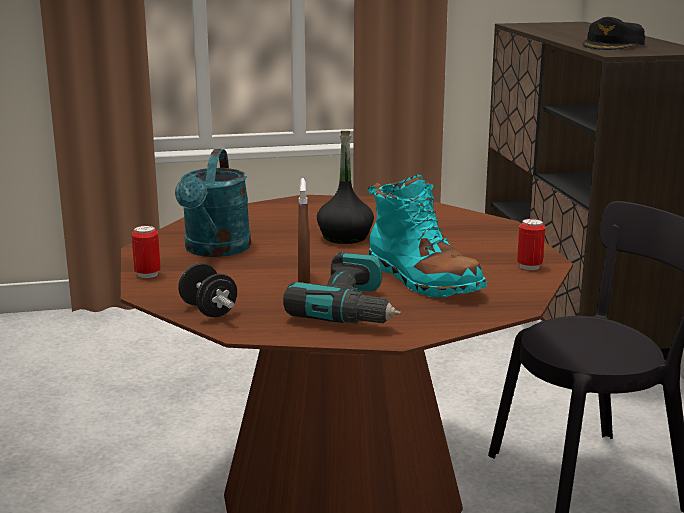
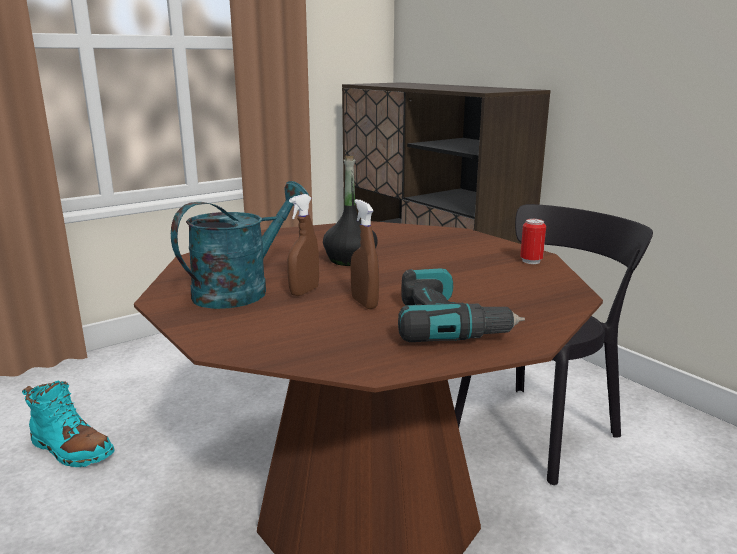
camera: 25 degrees left, 0 degrees up
can [132,225,161,278] -> none
turquoise watering can [175,149,251,257] -> turquoise watering can turned 120 degrees counterclockwise [171,181,309,309]
black dumbbell [178,263,237,317] -> none
turquoise boot [368,175,487,298] -> turquoise boot moved to [22,380,115,467]
black cap [583,17,645,50] -> none
none -> brown spray bottle [287,194,319,296]

